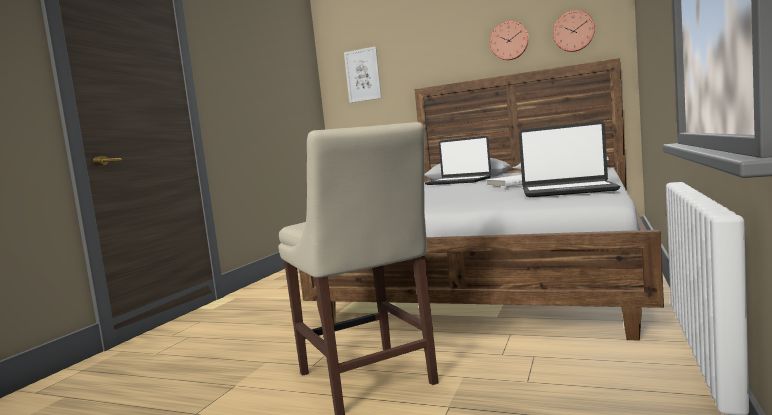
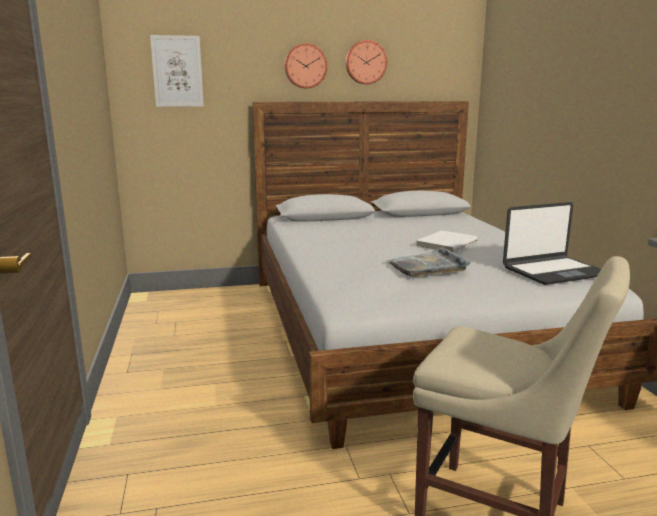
camera: 35 degrees left, 10 degrees up
laptop [425,136,491,185] -> none
wall clock [553,10,595,52] -> wall clock moved to [285,43,327,88]
none -> grey tray [385,248,471,277]

